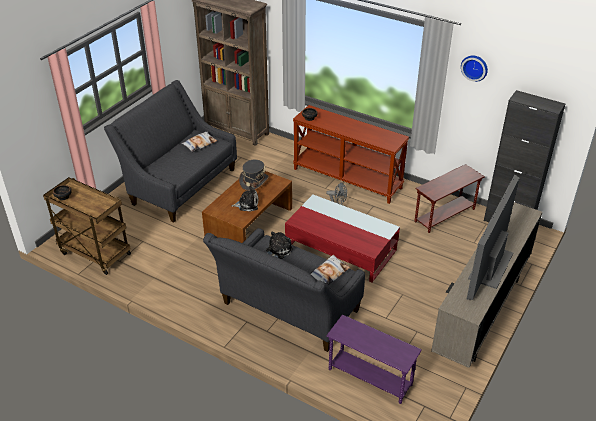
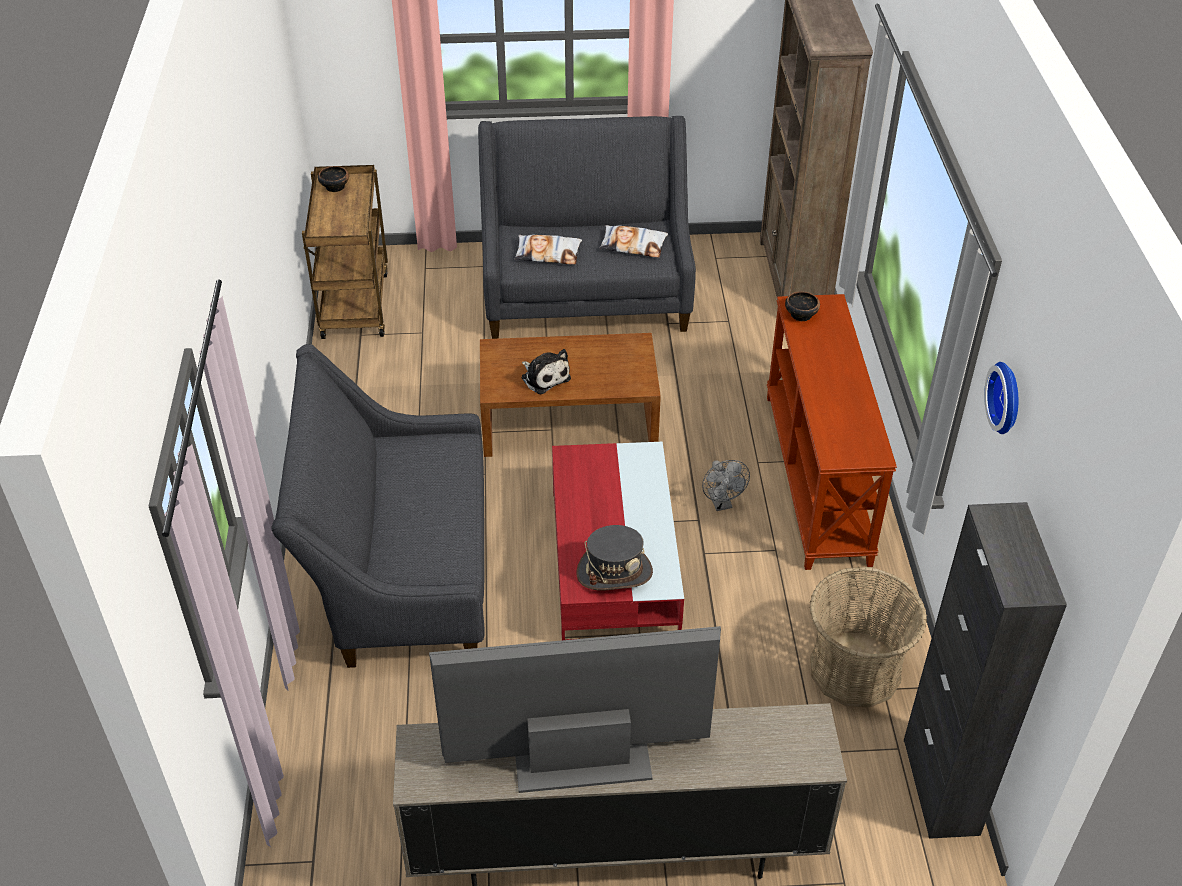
camera: 55 degrees right, 5 degrees up
grey hat [239,159,269,191] -> grey hat moved to [577,525,653,590]
plush toy [266,232,293,259] -> none
pillow [310,255,350,285] -> pillow moved to [515,234,582,264]
purple side table [326,315,422,404] -> none
brown side table [414,164,485,233] -> basket [809,567,927,708]

